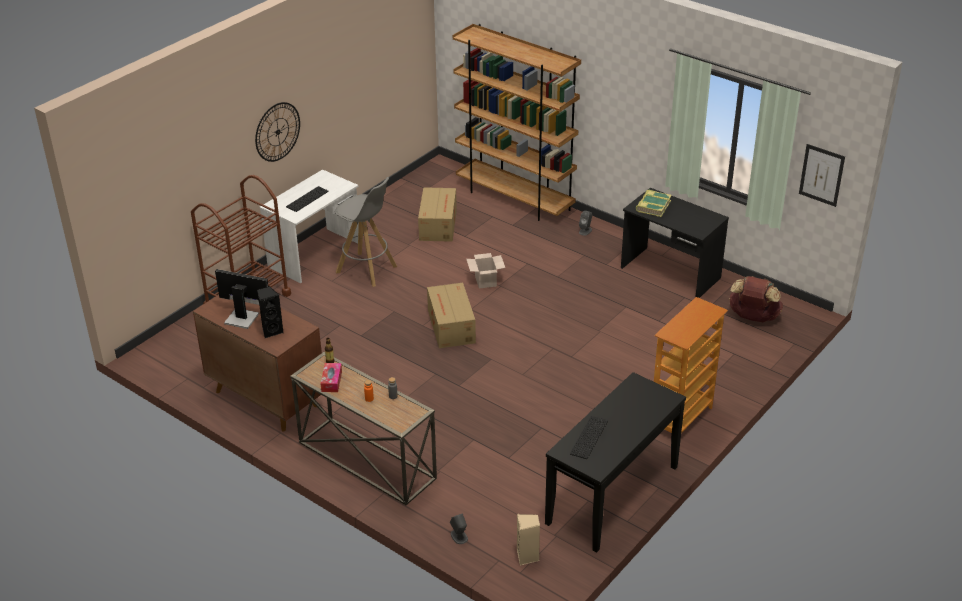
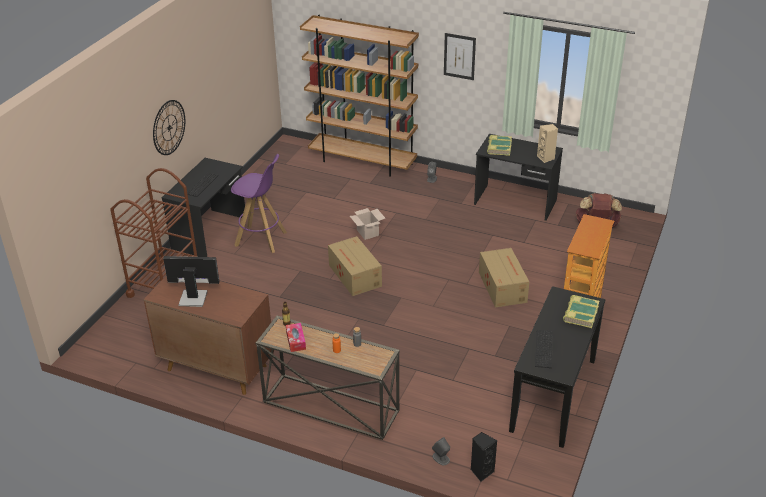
camera: 15 degrees left, 0 degrees up
black speaker [257,286,284,338] -> black speaker moved to [470,432,497,482]
white desk [260,169,359,283] -> black desk [162,158,245,257]
grey stool [335,177,397,287] -> purple stool [231,154,287,253]
cardboard box [418,187,457,242] -> cardboard box moved to [479,248,529,307]
beige speaker [517,514,540,565] -> beige speaker moved to [537,124,558,163]
picture [799,144,845,207] -> picture moved to [444,33,476,80]
none -> book [563,295,599,328]

